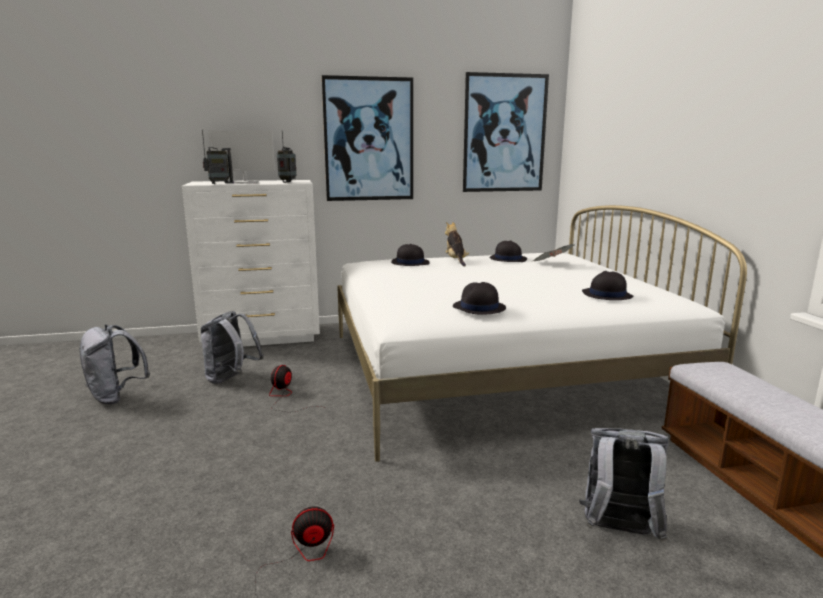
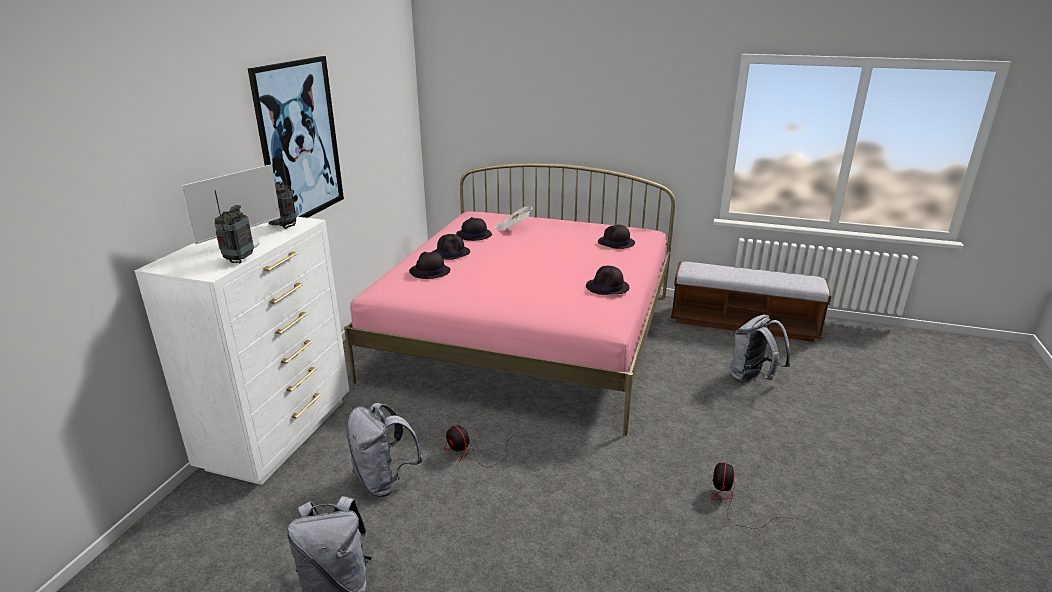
camera: 60 degrees left, 10 degrees up
white bed [337,205,747,462] -> pink bed [344,163,675,436]
plush toy [445,222,469,266] -> black hat [432,234,470,260]
picture [463,72,549,192] -> none

